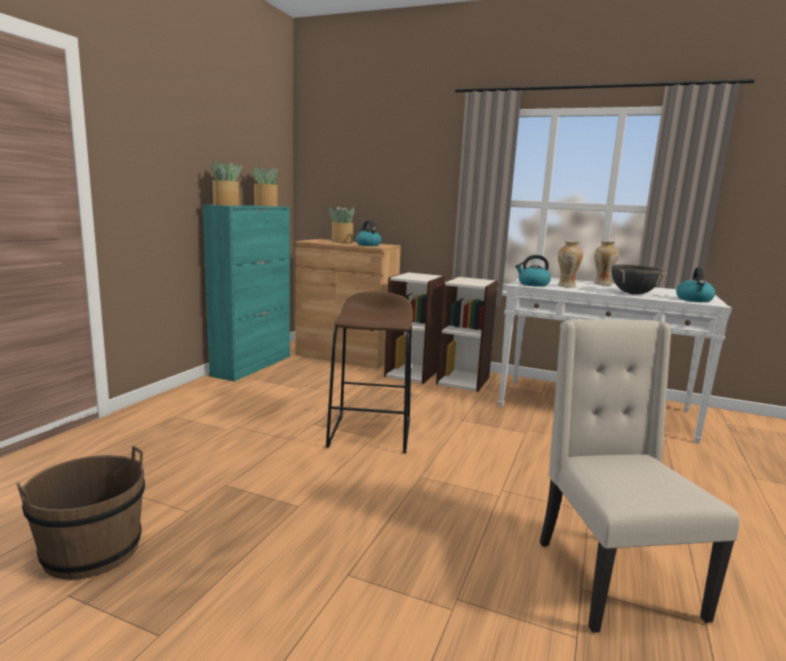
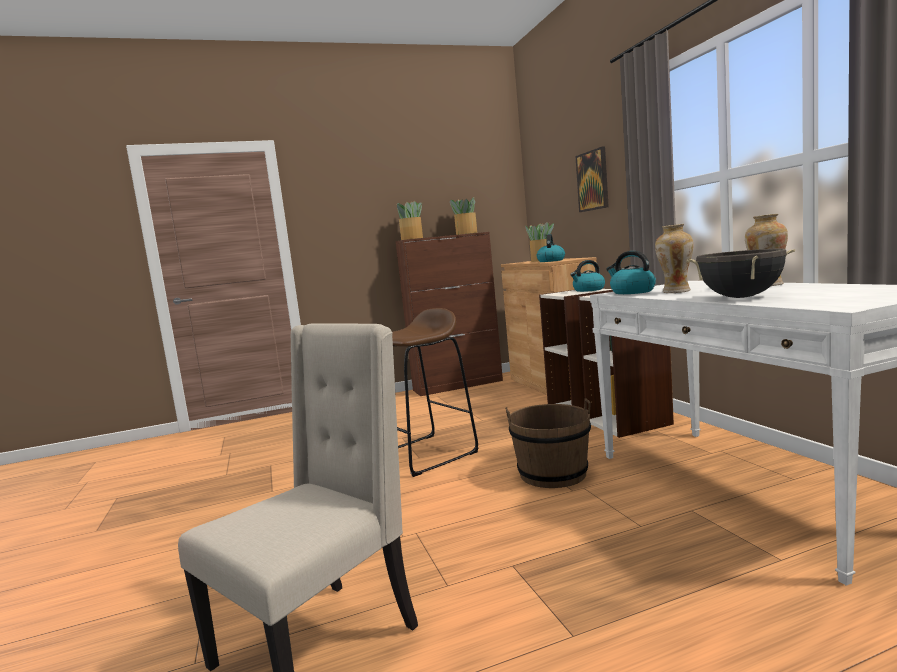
camera: 50 degrees right, 5 degrees down
brown bucket [16,446,145,580] -> brown bucket moved to [505,398,591,488]
turquoise cabinet [203,205,290,381] -> brown cabinet [396,232,503,396]
kettle [676,267,715,302] -> kettle moved to [570,260,605,292]
none -> picture [575,146,609,212]

